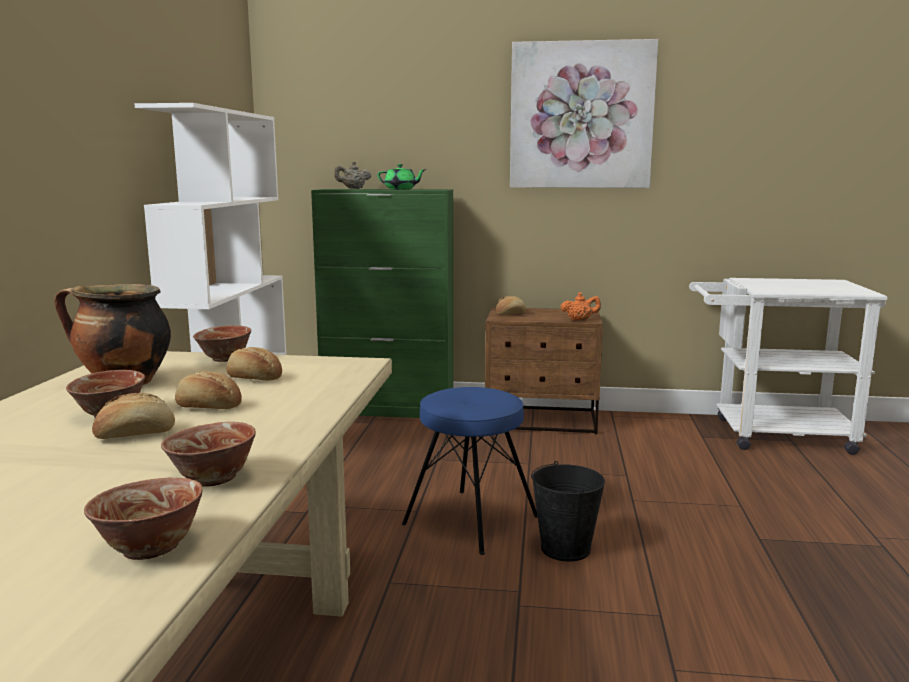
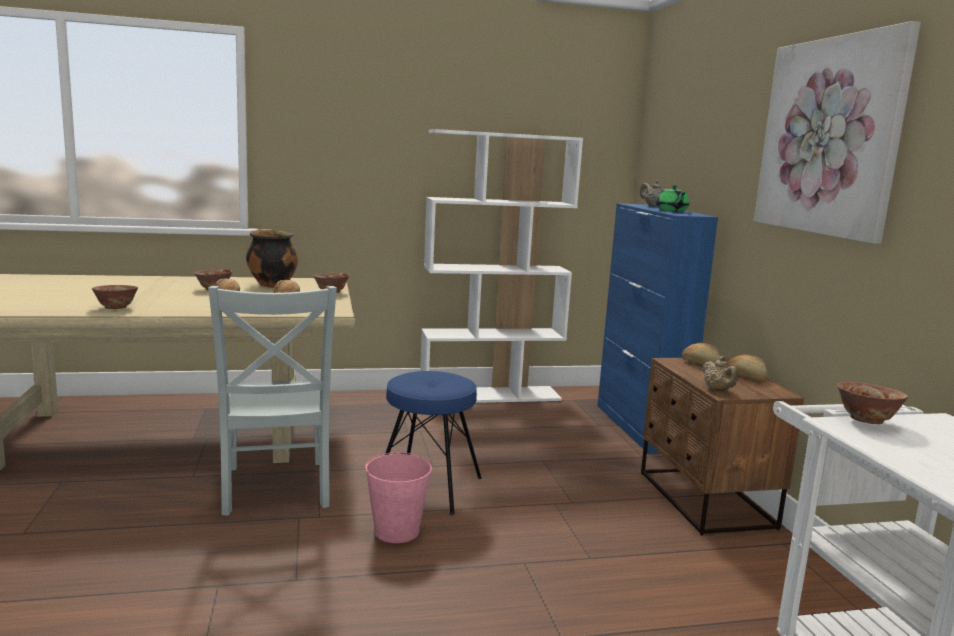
camera: 70 degrees right, 0 degrees up
bowl [84,477,203,560] -> bowl moved to [837,382,908,424]
bread [92,393,175,439] -> bread moved to [727,354,767,381]
green cabinet [311,189,453,418] -> blue cabinet [598,203,718,454]
black bucket [531,461,605,561] -> pink bucket [365,452,432,543]
orange teapot [560,293,601,321] -> beige teapot [702,356,738,391]
none -> grey chair [208,286,337,516]

